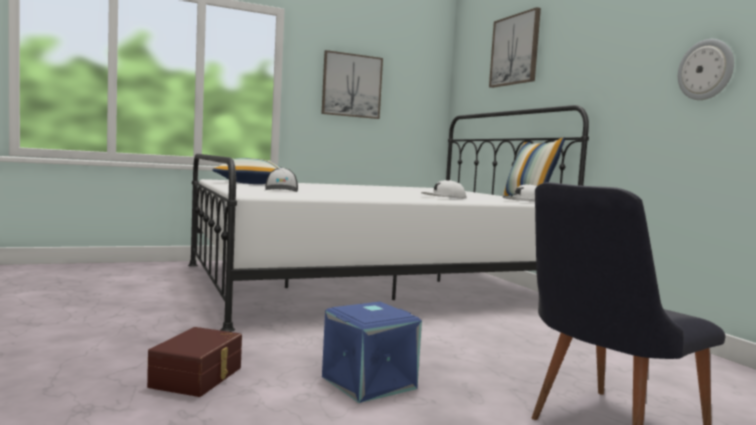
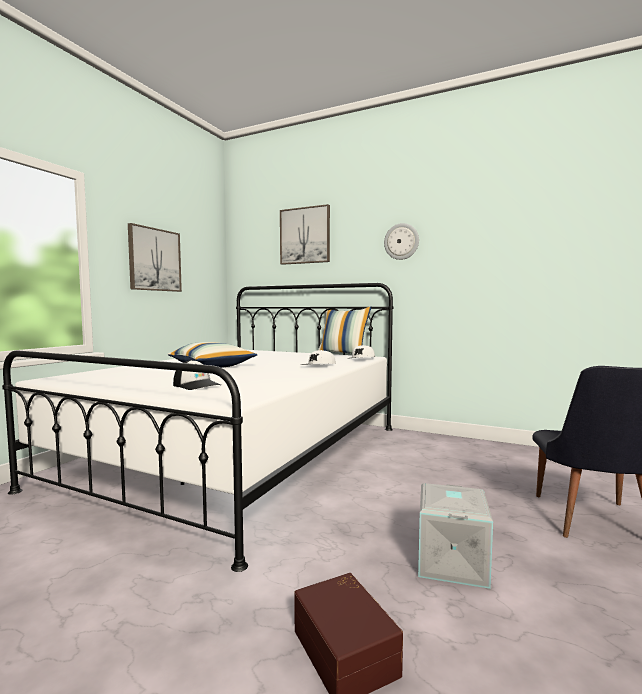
camera: 40 degrees left, 0 degrees up
pillow [212,158,282,184] -> pillow moved to [167,342,258,368]
blue storage box [322,302,422,403] -> grey storage box [418,483,493,589]
wall clock [678,39,734,100] -> wall clock moved to [384,223,419,260]

